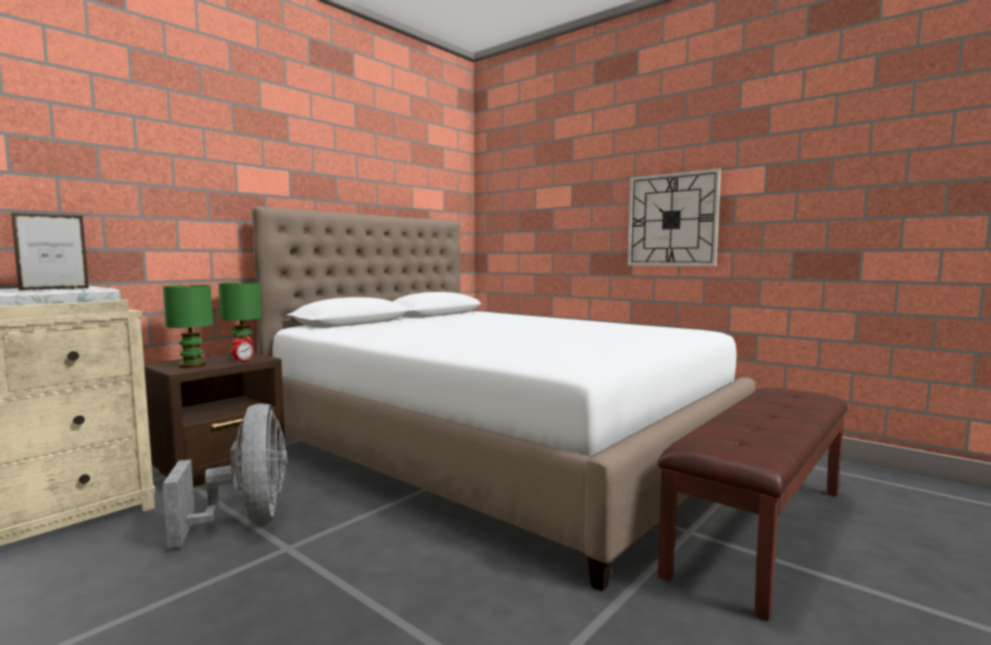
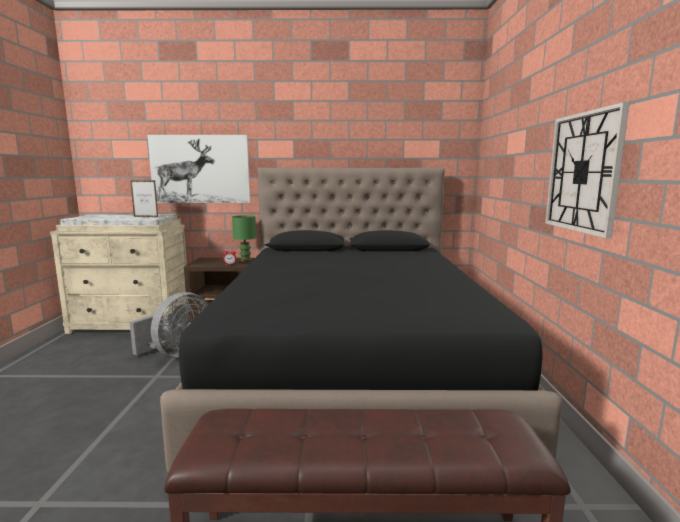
camera: 50 degrees right, 5 degrees up
green table lamp [163,285,213,368] -> none
white bed [252,206,756,591] -> black bed [160,167,562,474]
none -> picture [147,135,250,203]

